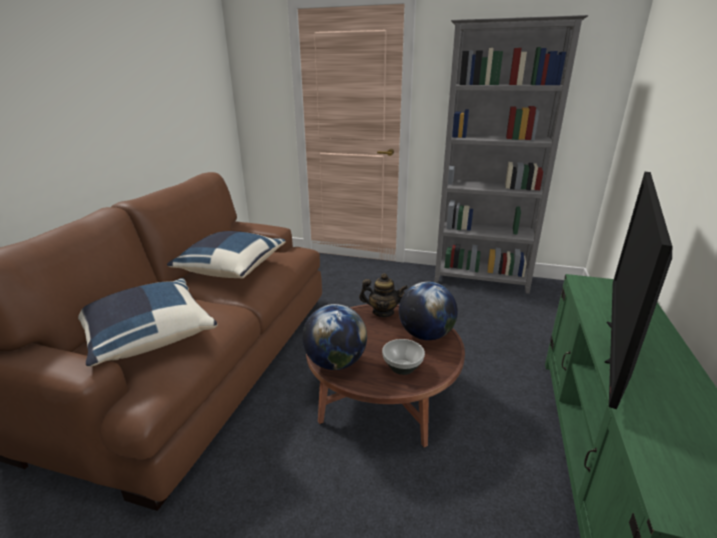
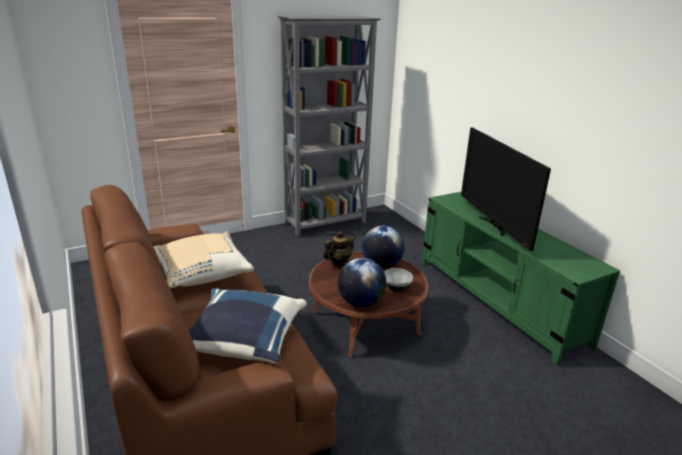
camera: 45 degrees left, 0 degrees up
blue pillow [167,231,286,279] -> beige pillow [153,232,254,288]

